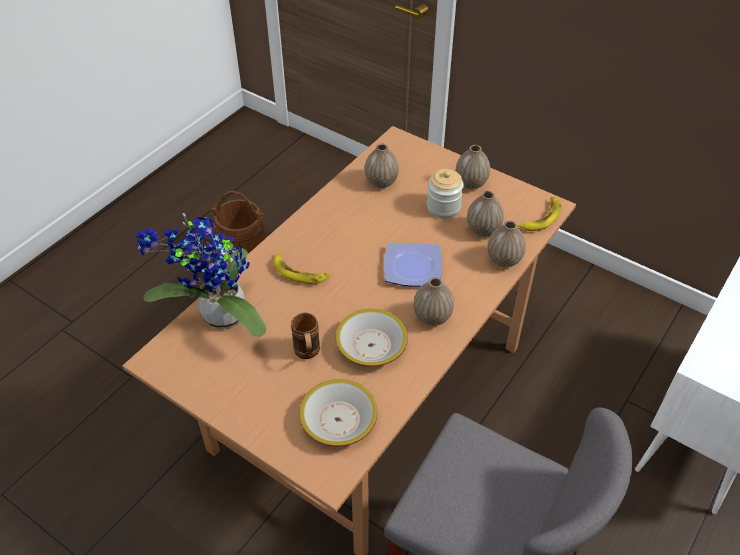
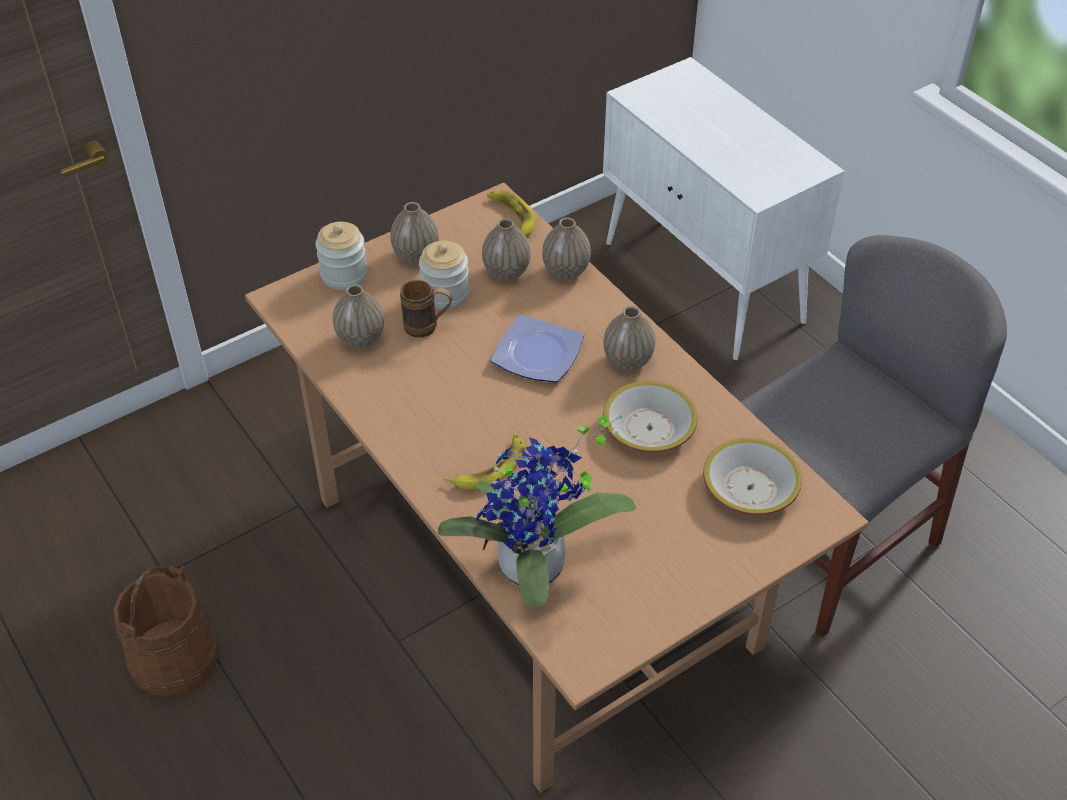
camera: 70 degrees left, 0 degrees up
brown mug [291,313,320,359] -> brown mug moved to [400,280,452,338]
none -> jar [315,222,368,290]

